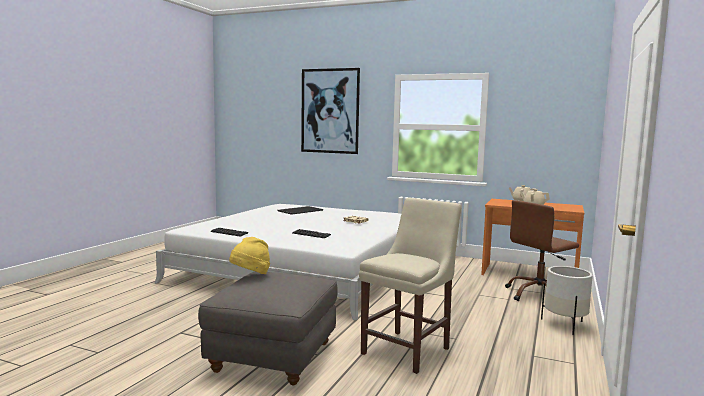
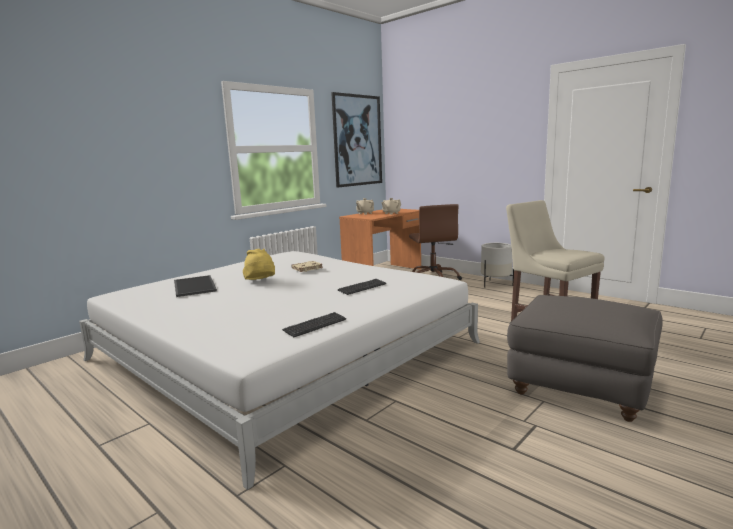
camera: 70 degrees left, 5 degrees up
yellow hat [229,237,270,274] -> yellow hat moved to [243,249,275,280]
picture [301,68,360,154] -> picture moved to [331,92,382,188]

